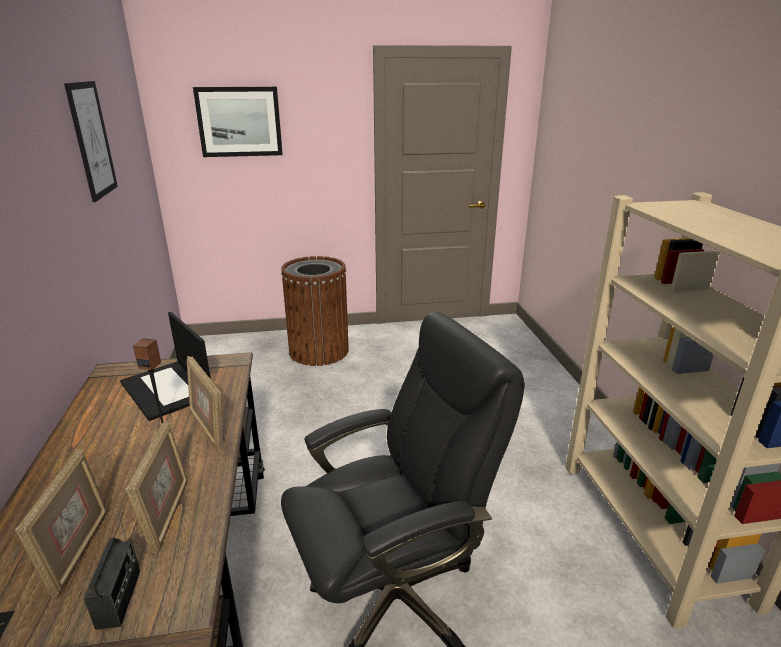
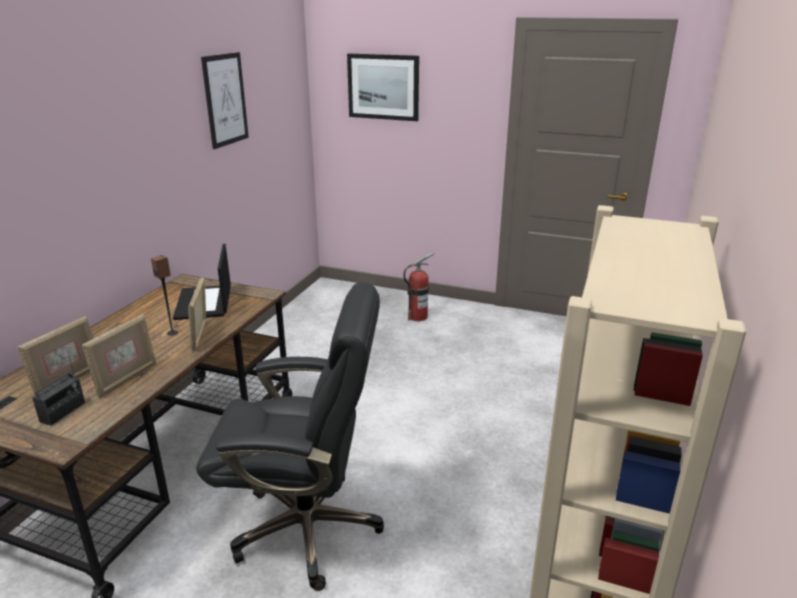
camera: 30 degrees right, 0 degrees up
brown trash can [281,256,349,366] -> fire extinguisher [403,253,434,321]

